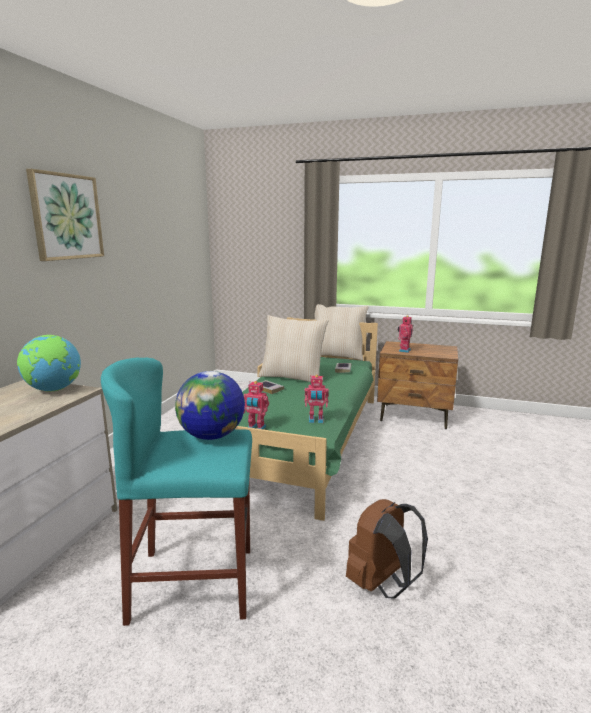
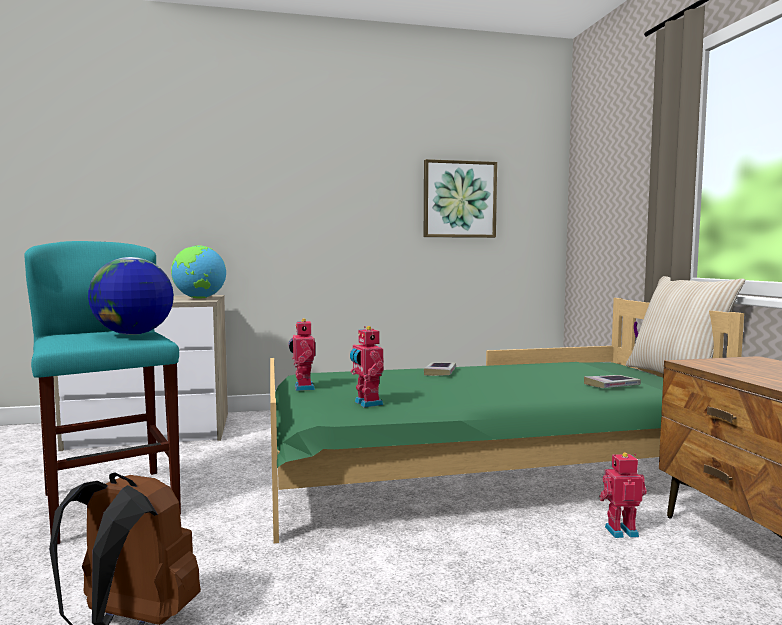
camera: 60 degrees right, 10 degrees down
picture [26,169,104,261] -> picture moved to [424,159,497,238]
beige pillow [258,315,329,382] -> none
toy robot [398,315,413,353] -> toy robot moved to [599,453,647,538]

